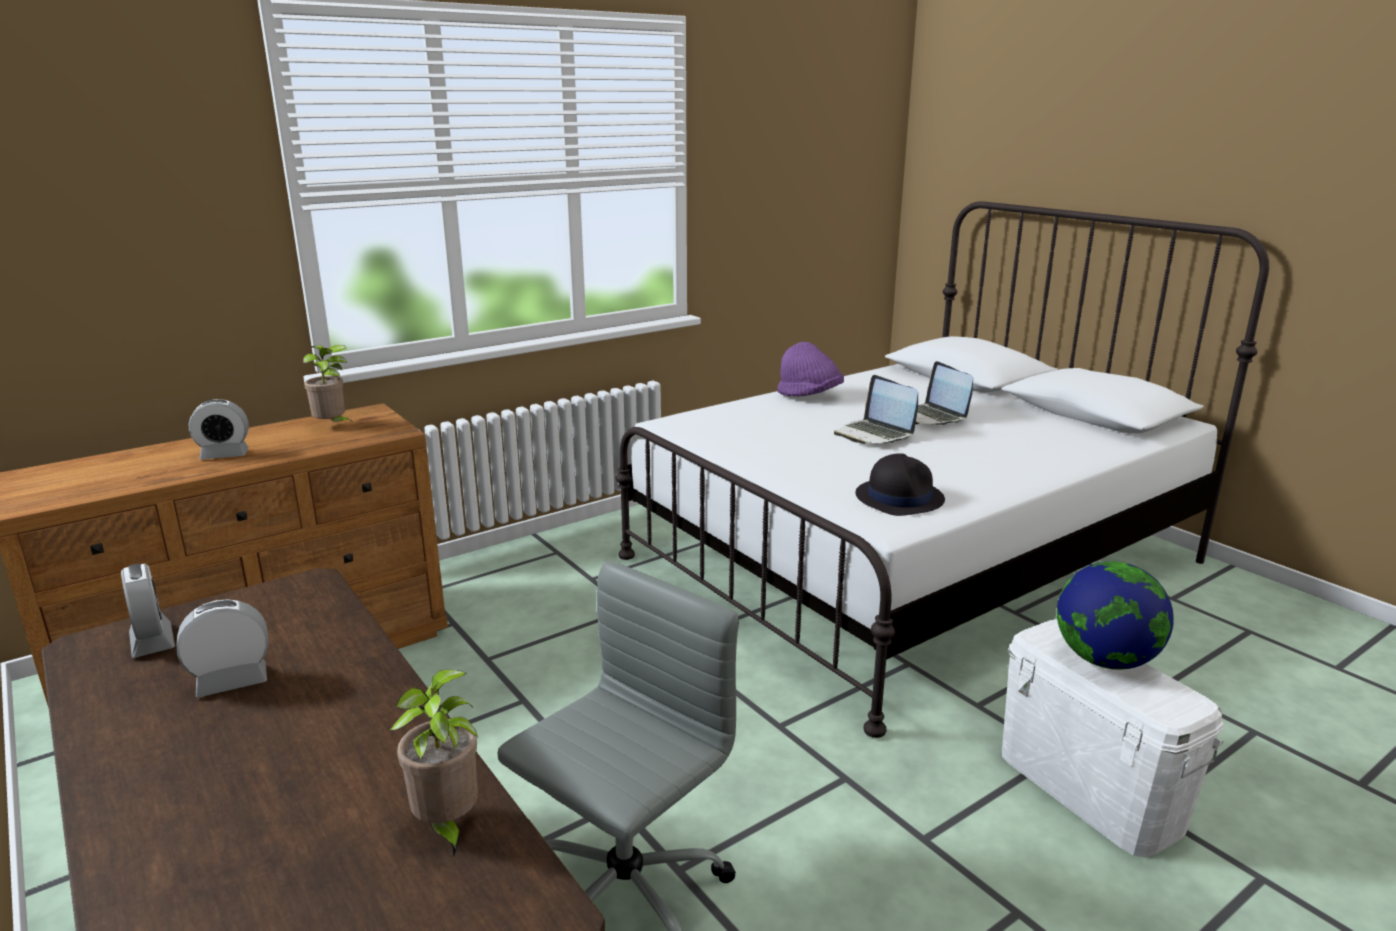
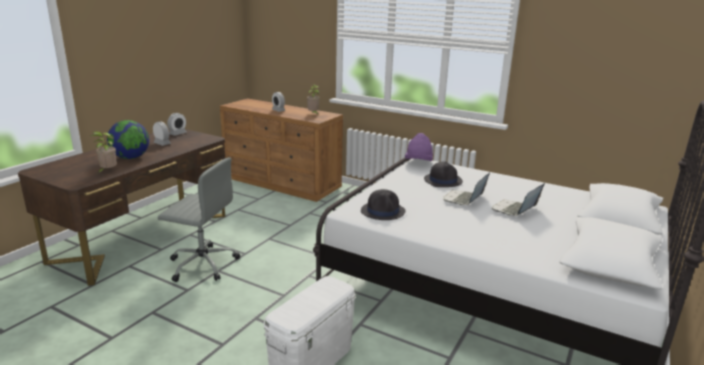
camera: 65 degrees right, 0 degrees up
purple hat [777,342,844,396] -> purple hat moved to [405,133,433,161]
globe [1057,561,1174,670] -> globe moved to [107,120,149,159]
none -> black hat [424,162,463,187]

